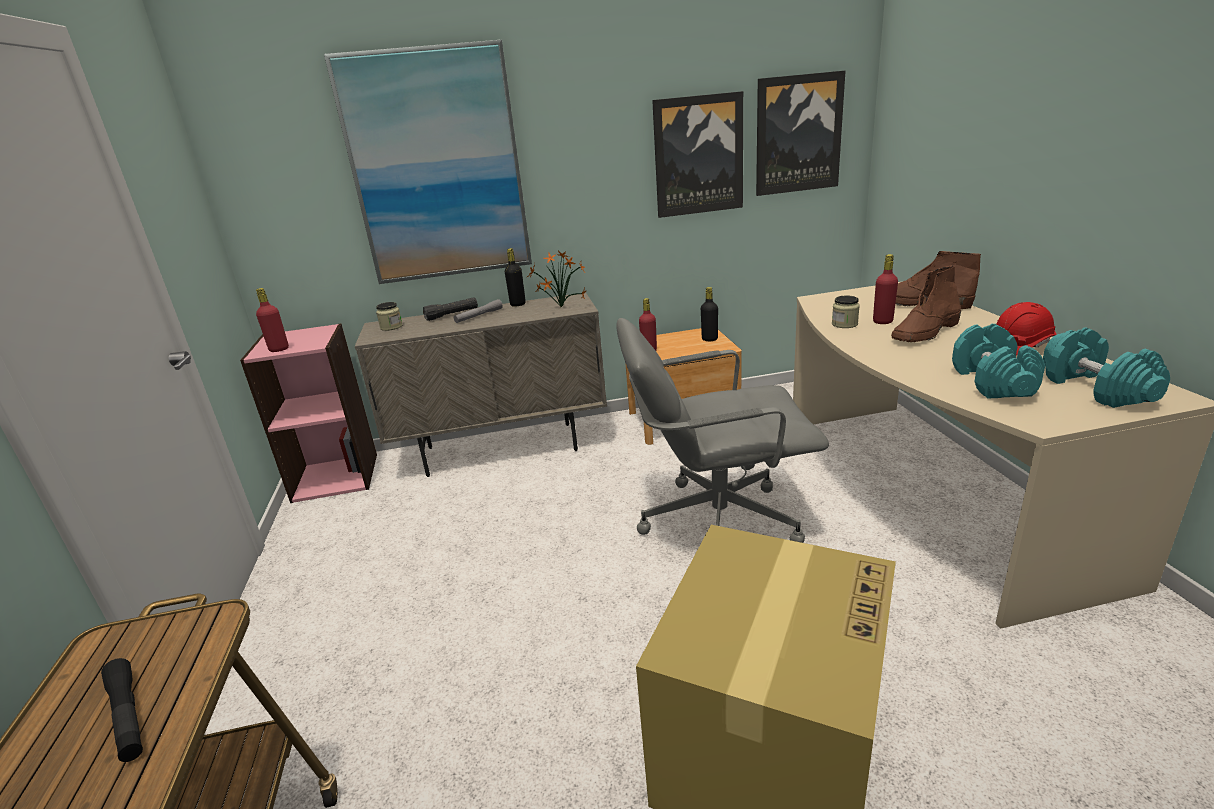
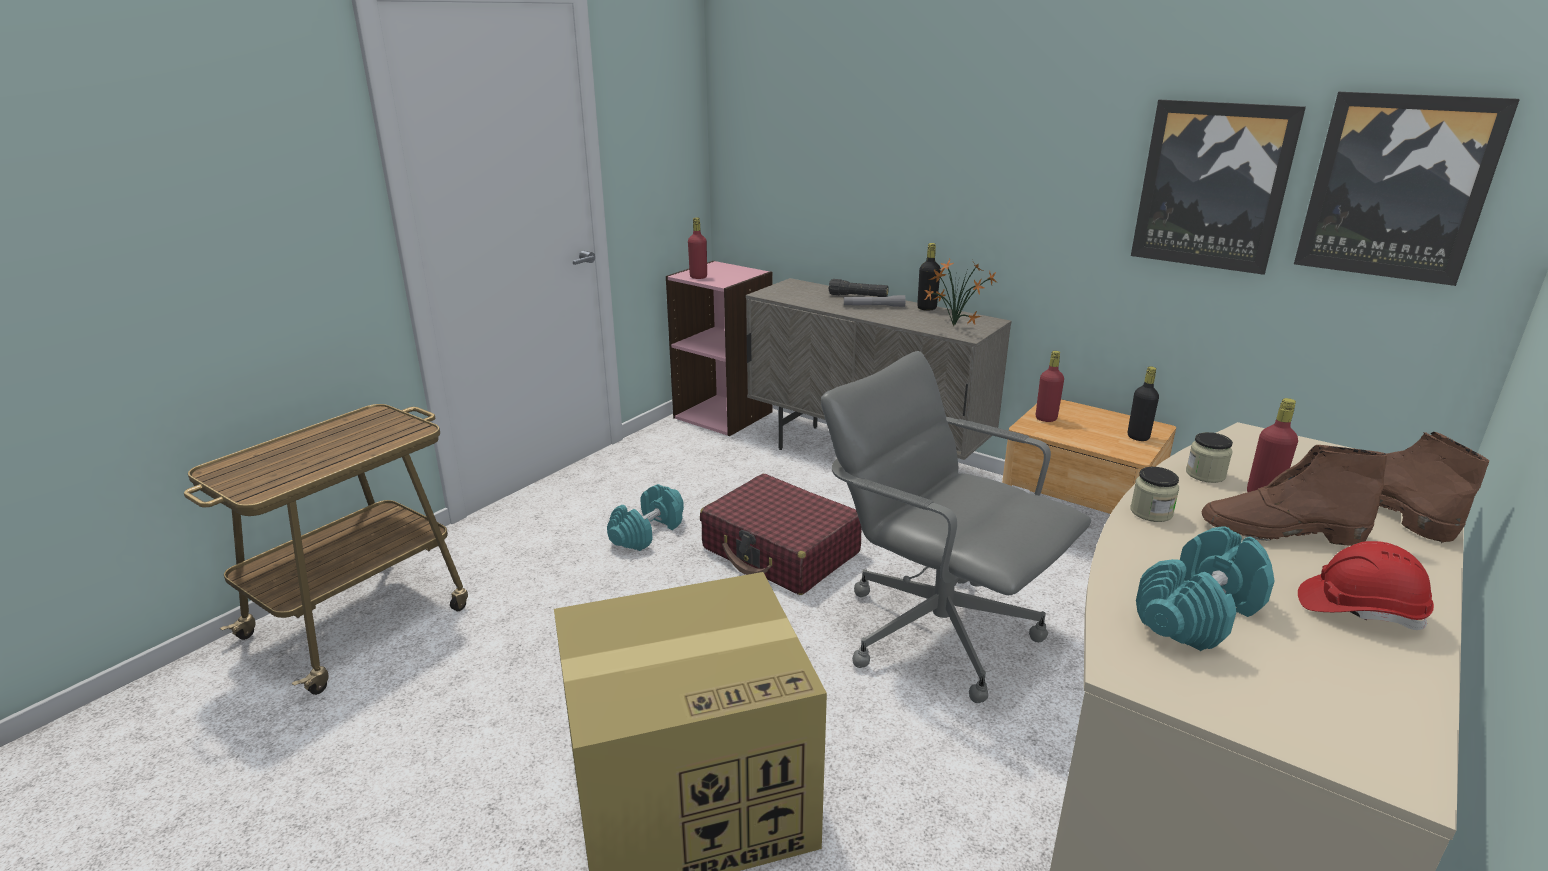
camera: 45 degrees right, 0 degrees up
black flashlight [101,658,143,762] -> none
picture [324,40,532,284] -> none
jar [376,302,403,331] -> jar moved to [1130,467,1179,522]
turquoise dumbbell [1043,328,1170,408] -> turquoise dumbbell moved to [607,484,684,551]
none -> red suitcase [700,474,862,595]

